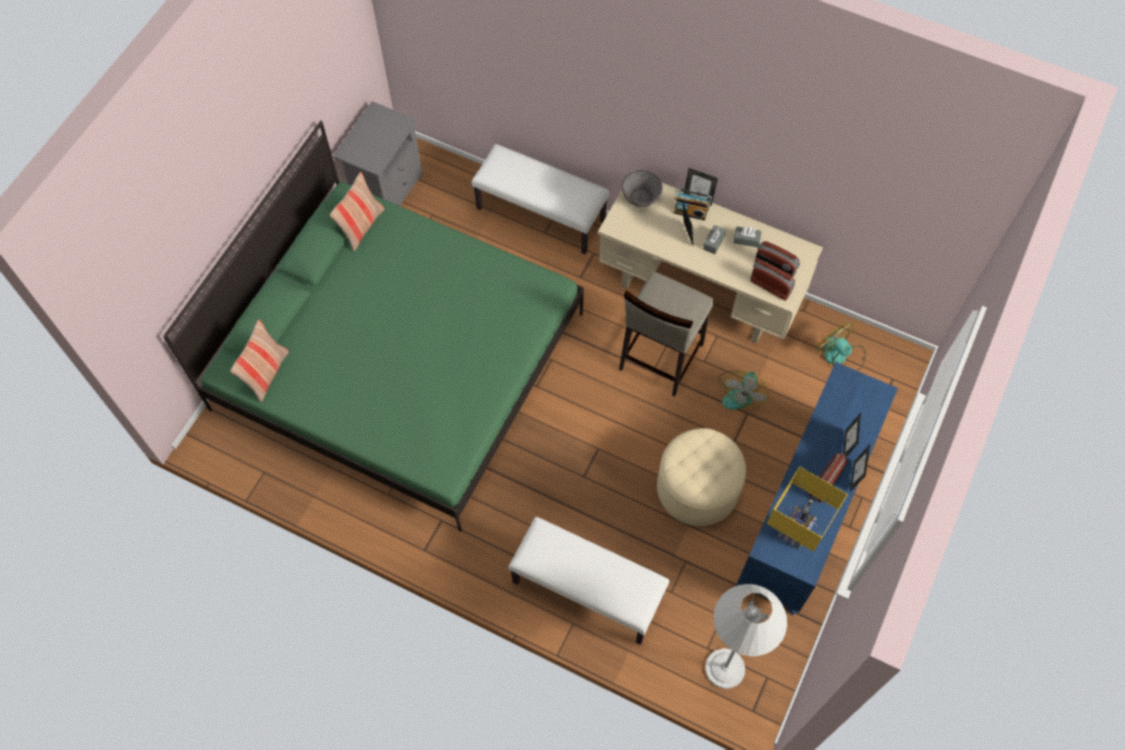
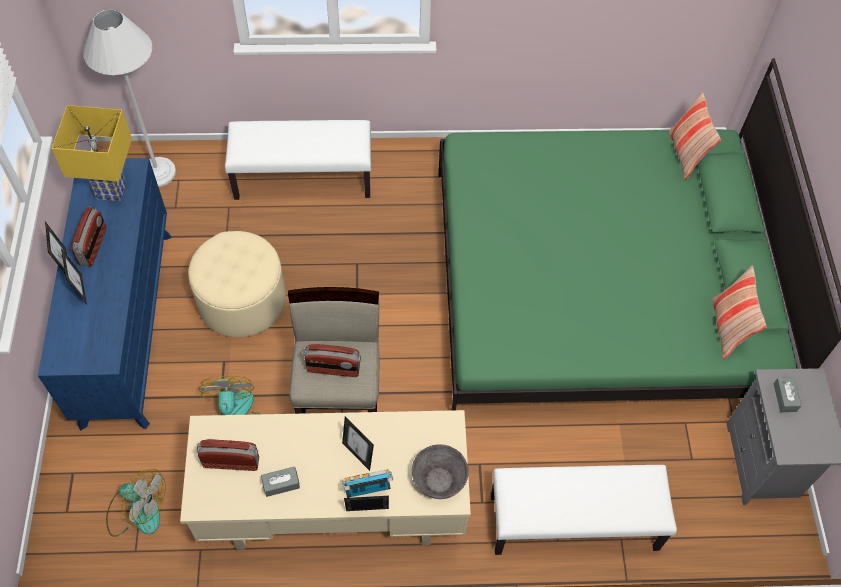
camera: 150 degrees right, 5 degrees down
grey tissue box [703,225,726,254] -> grey tissue box moved to [774,377,802,412]
radio [750,260,795,301] -> radio moved to [303,344,361,377]

